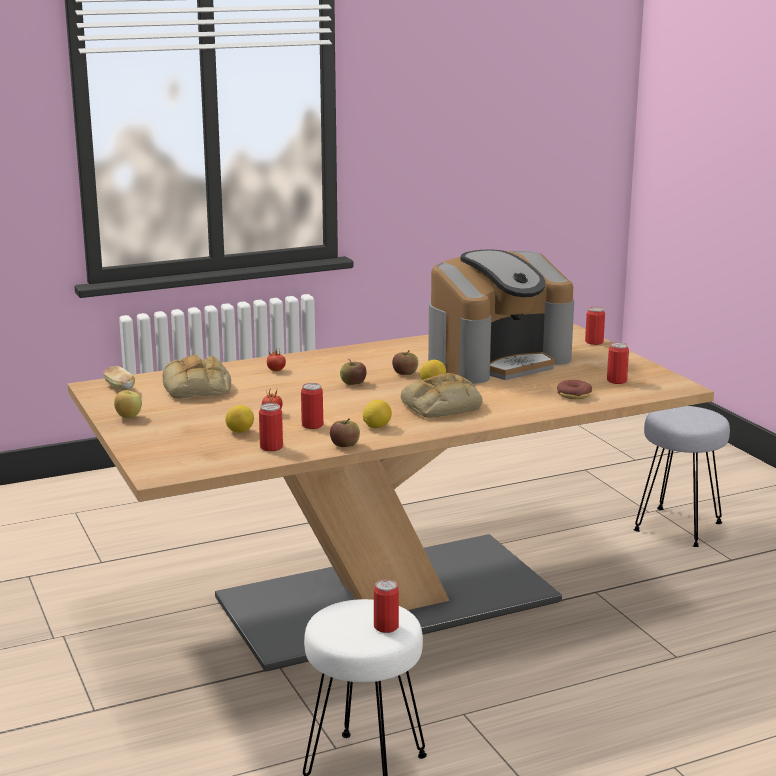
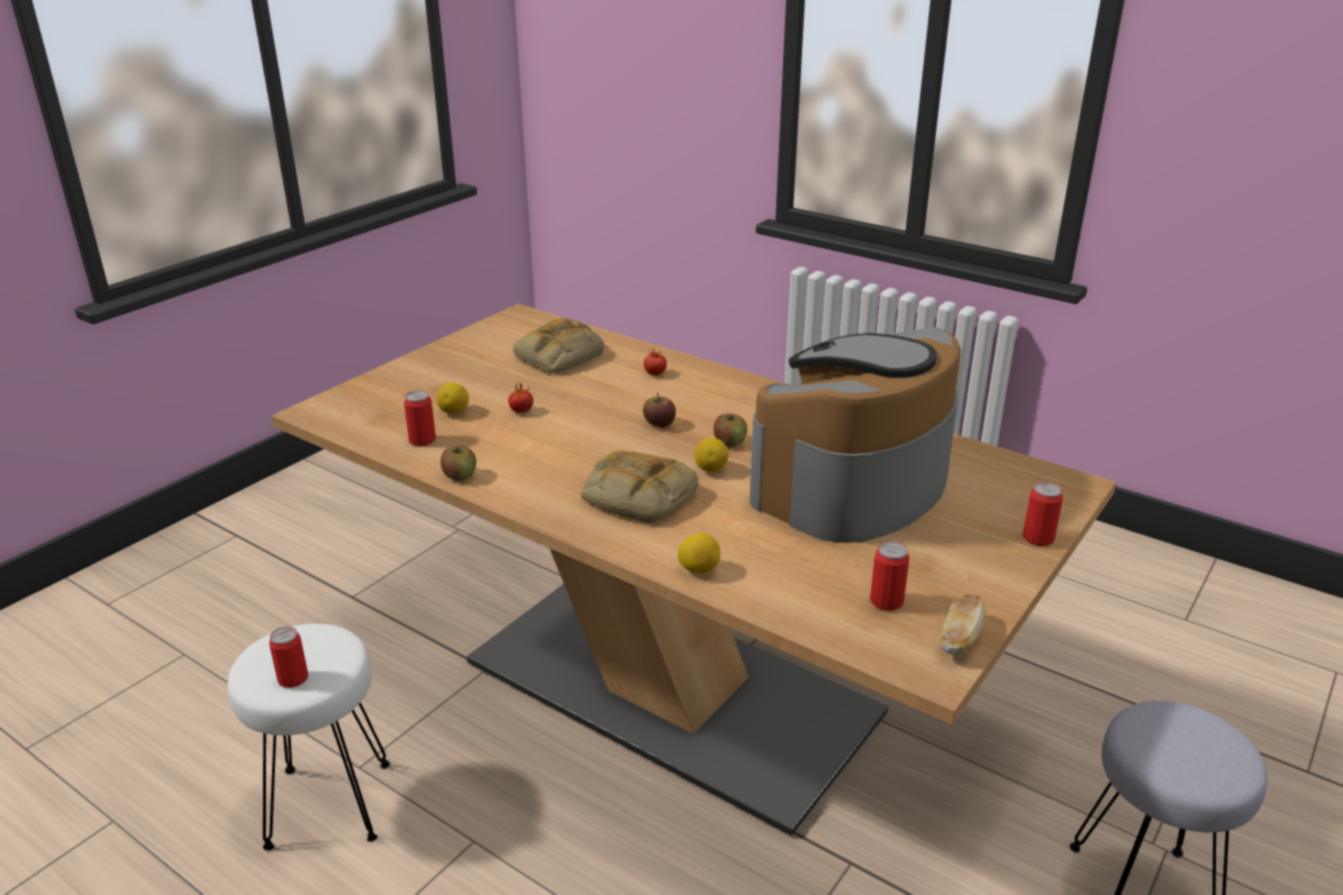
camera: 60 degrees right, 10 degrees up
bread [104,366,135,390] -> bread moved to [939,595,985,655]
apple [114,390,142,418] -> none
can [301,383,323,429] -> none
lemon [363,400,392,428] -> lemon moved to [678,533,720,573]
coffee machine [428,249,574,384] -> coffee machine turned 105 degrees clockwise [750,327,961,543]
donut [557,380,592,399] -> none

